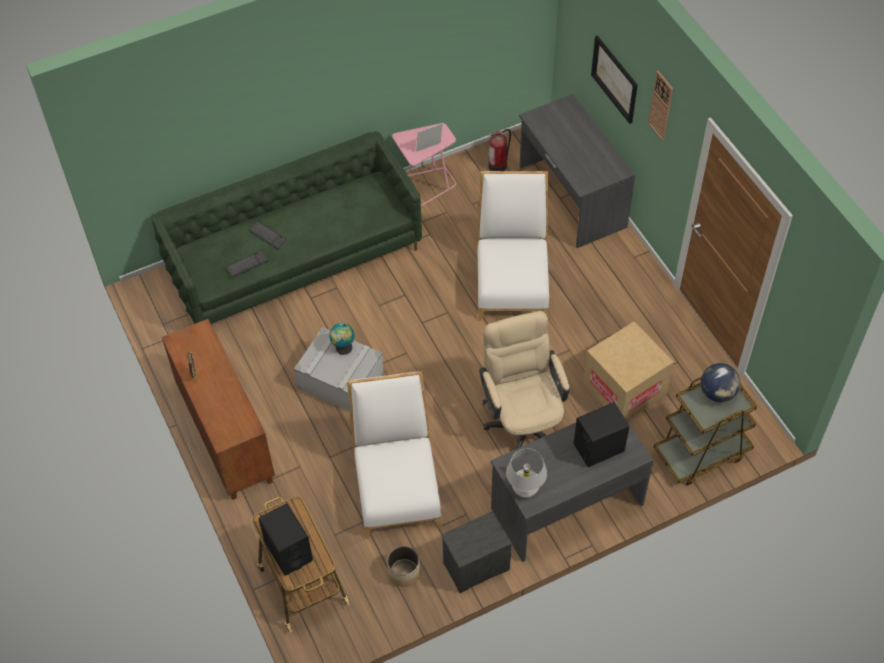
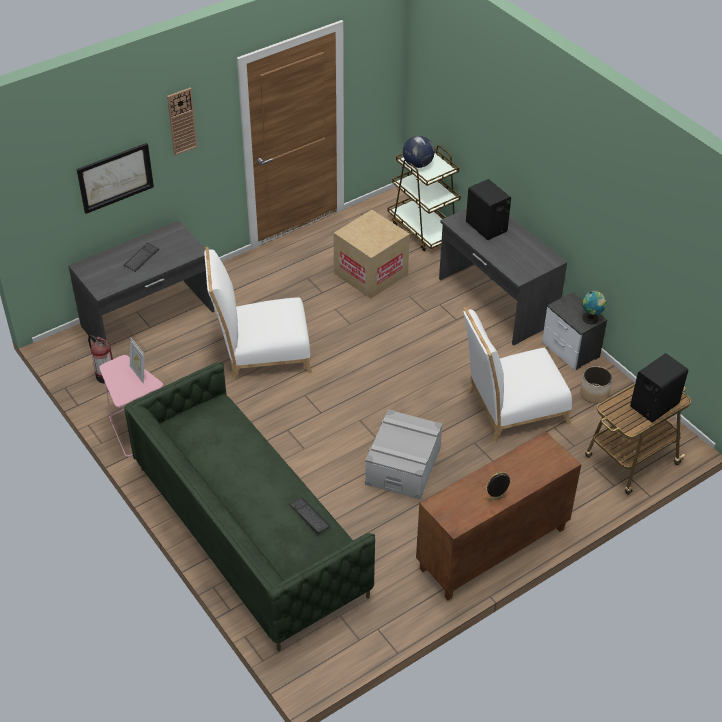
camera: 100 degrees left, 10 degrees down
keyboard [248,220,287,250] -> keyboard moved to [124,243,159,272]
globe [329,323,354,355] -> globe moved to [582,291,607,324]
beige office chair [479,311,570,449] -> none
white table lamp [506,448,547,498] -> none

